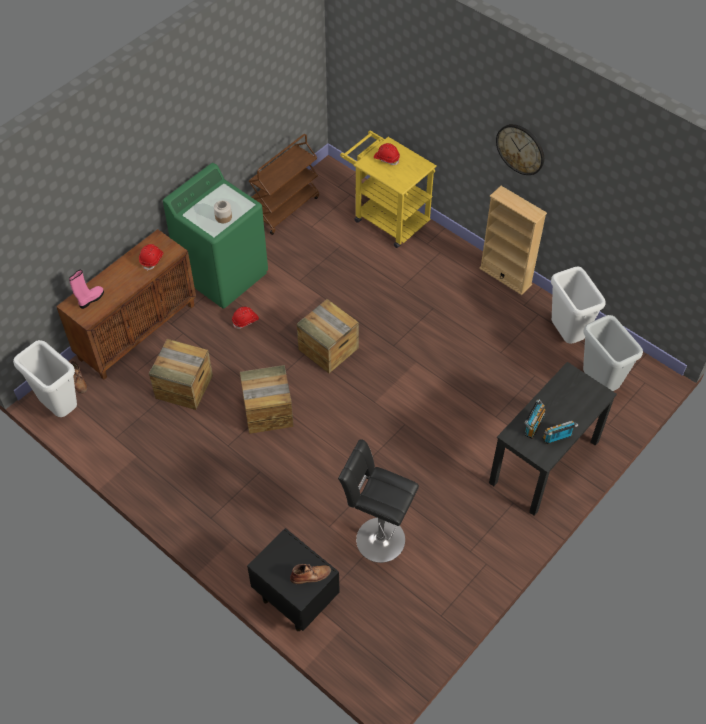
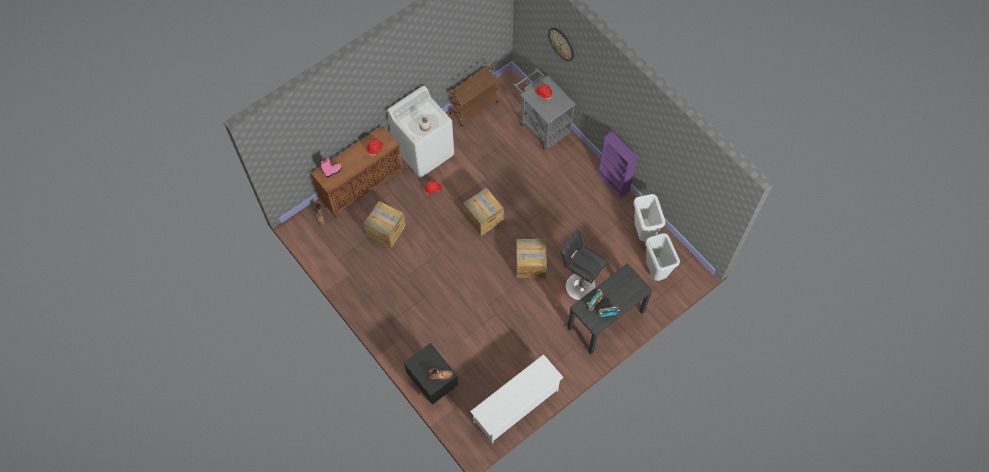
camera: 10 degrees right, 10 degrees up
white trash can [13,340,77,417] -> none
green washing machine [163,163,268,309] -> white washing machine [387,86,454,178]
crate [240,365,294,434] -> crate moved to [516,239,547,278]
black stool [338,439,419,563] -> black stool moved to [560,230,607,300]
yellow cart [340,131,437,248] -> grey cart [513,68,576,150]
beige bookcase [479,186,547,295] -> purple bookcase [597,131,638,199]
wall clock [496,124,544,175] -> wall clock moved to [548,28,574,61]
none -> white shoe rack [470,354,564,443]

